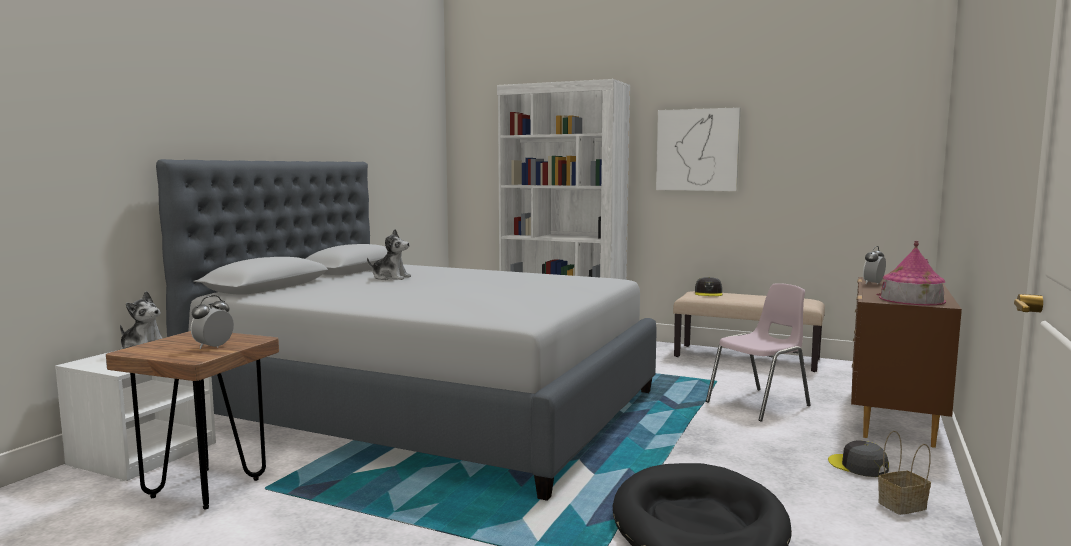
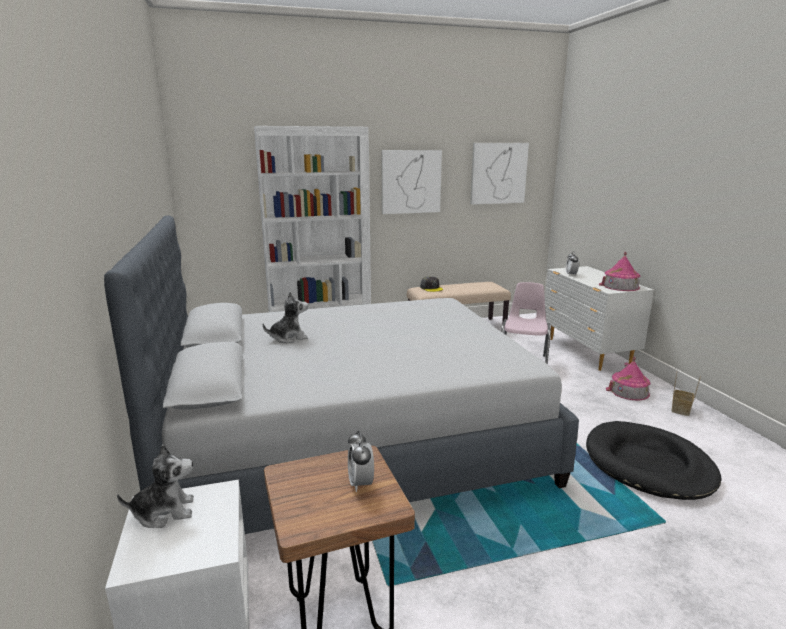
camera: 40 degrees left, 10 degrees up
grey cap [828,440,889,477] -> toy house [606,357,651,400]
brown dresser [851,277,962,448] -> white dresser [545,266,654,371]
none -> picture [470,143,529,205]

